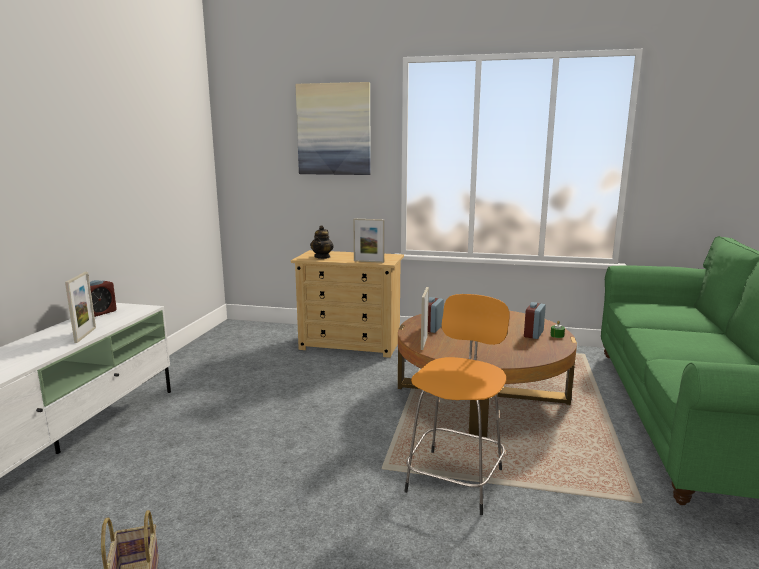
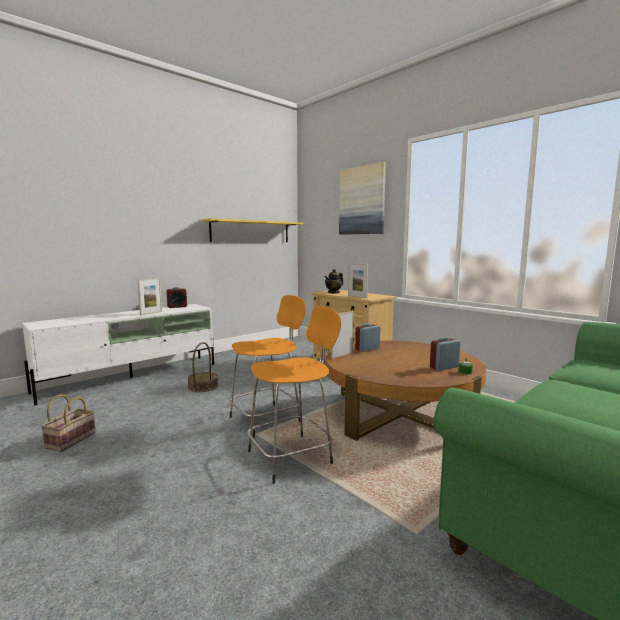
camera: 35 degrees right, 5 degrees down
none -> basket [188,342,218,392]
none -> yellow shelf [201,218,303,242]
none -> orange stool [229,295,306,438]

